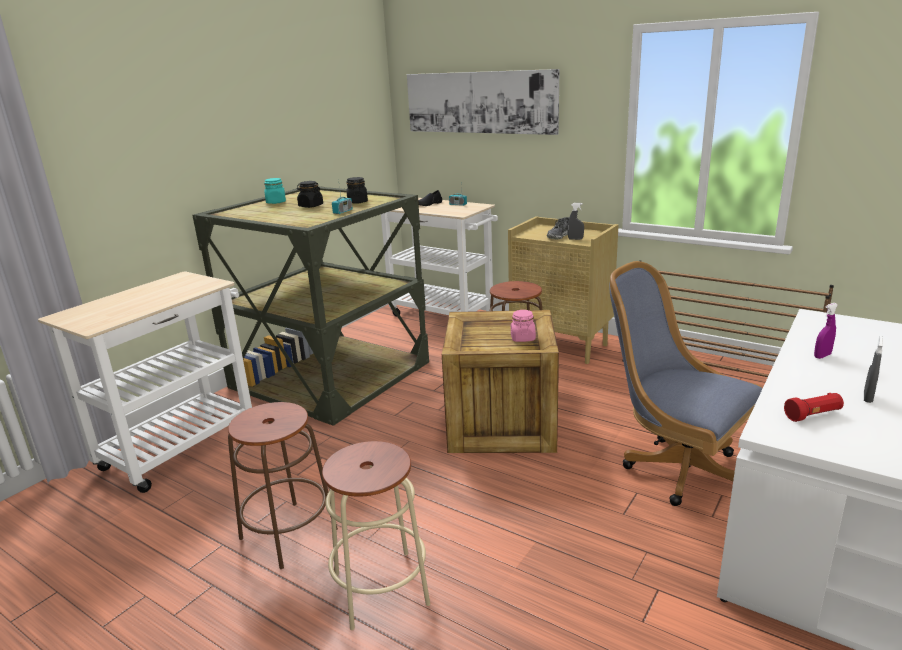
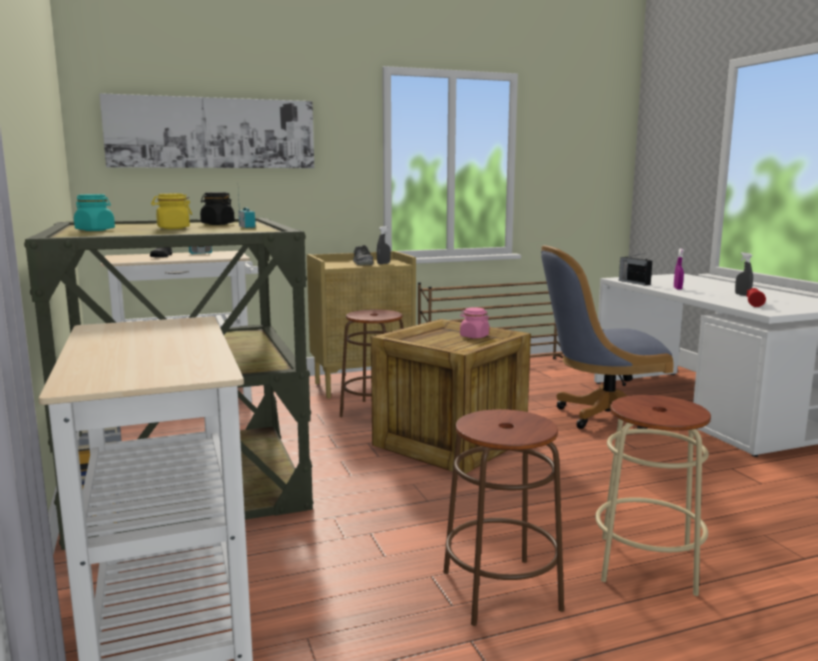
camera: 55 degrees left, 10 degrees down
black jar [297,181,323,208] -> yellow jar [151,194,192,229]
none -> radio [619,253,652,285]

